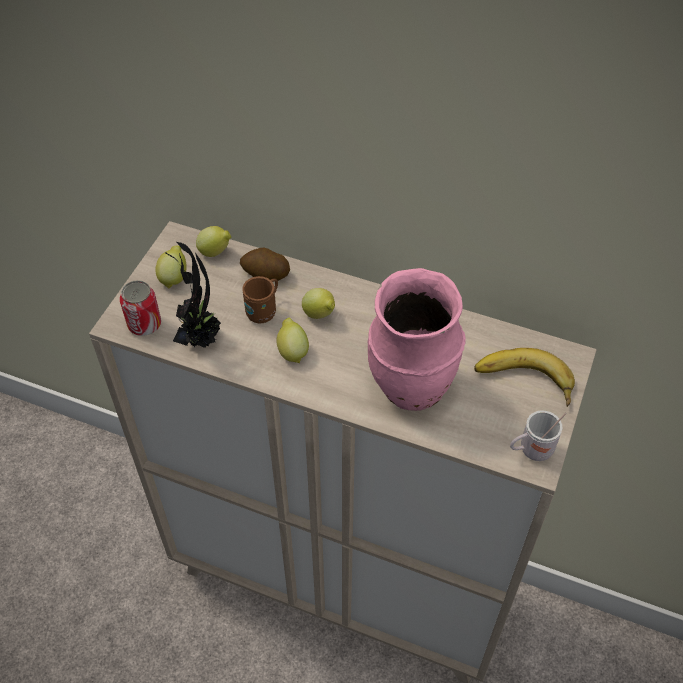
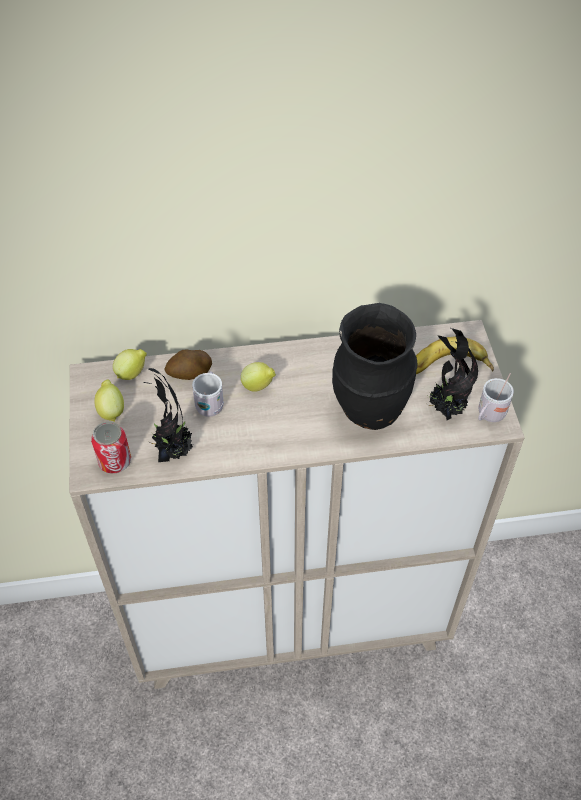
camera: 30 degrees left, 0 degrees up
brown mug [242,276,278,323] -> white mug [192,371,224,417]
lemon [276,318,309,363] -> none
pink vase [368,268,466,411] -> black vase [332,303,417,430]
none -> potted plant [428,328,478,420]

